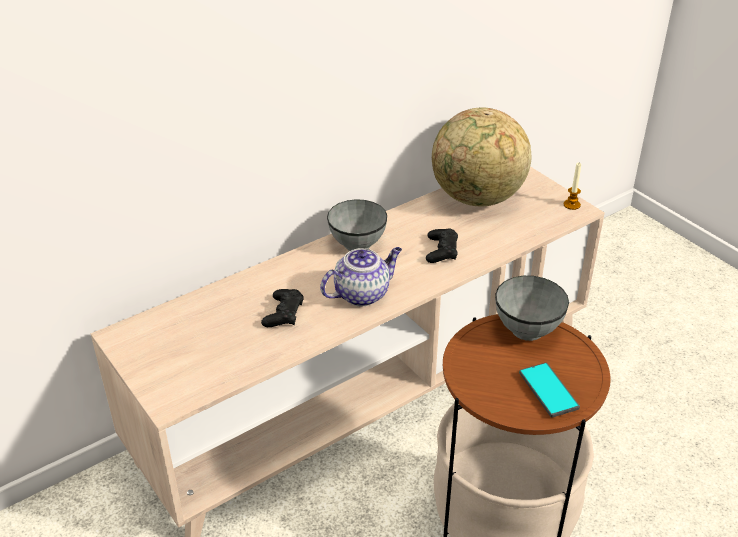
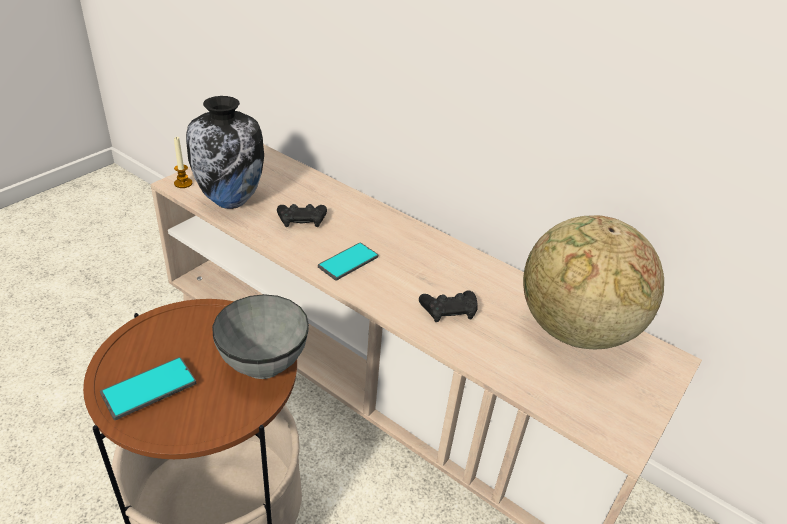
camera: 70 degrees right, 0 degrees up
teapot [320,247,402,306] -> phone [318,242,378,281]
grey bowl [327,199,387,251] -> none
candle [564,162,581,210] -> candle moved to [174,137,193,188]
none -> vase [186,96,264,209]

